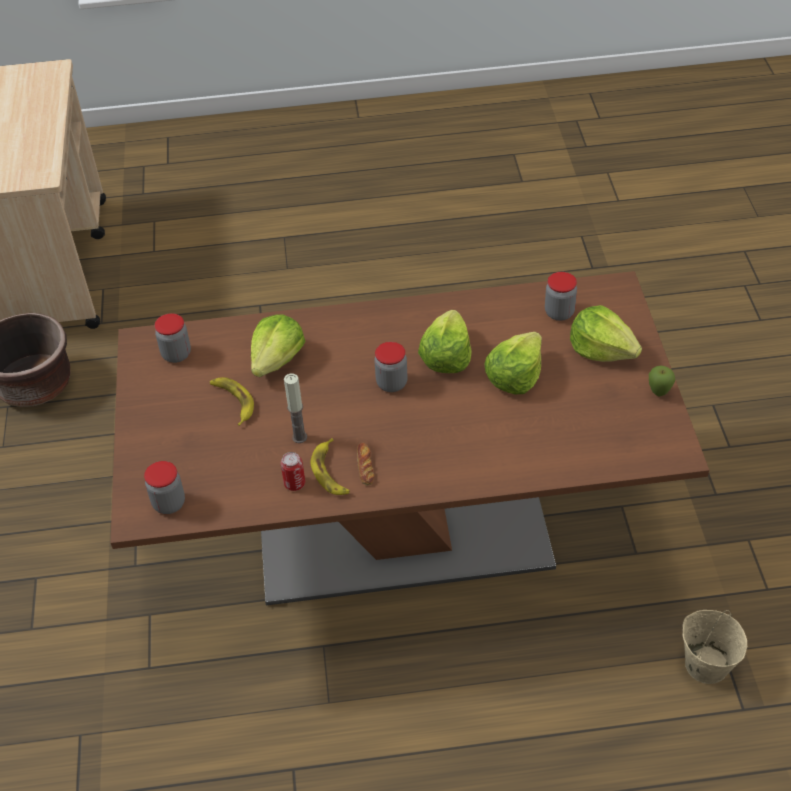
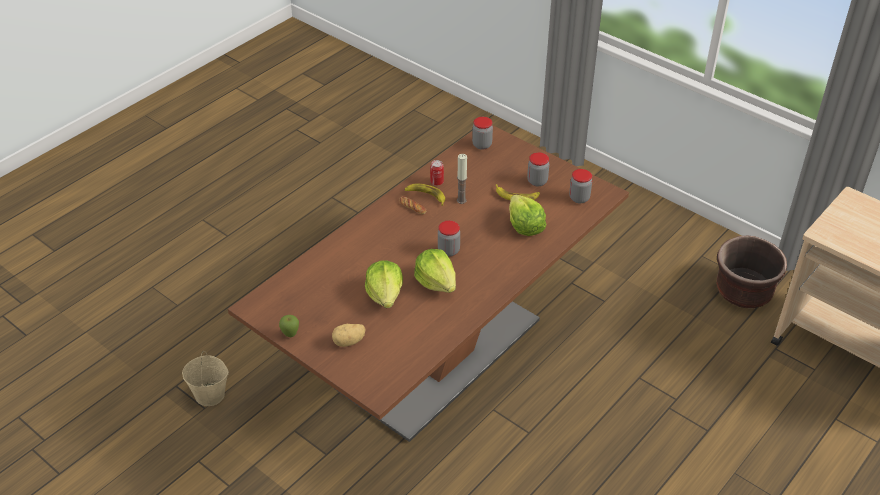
camera: 135 degrees right, 5 degrees down
jar [545,272,577,321] -> jar moved to [527,152,549,187]
lettuce [570,305,642,362] -> potato [332,324,366,347]

